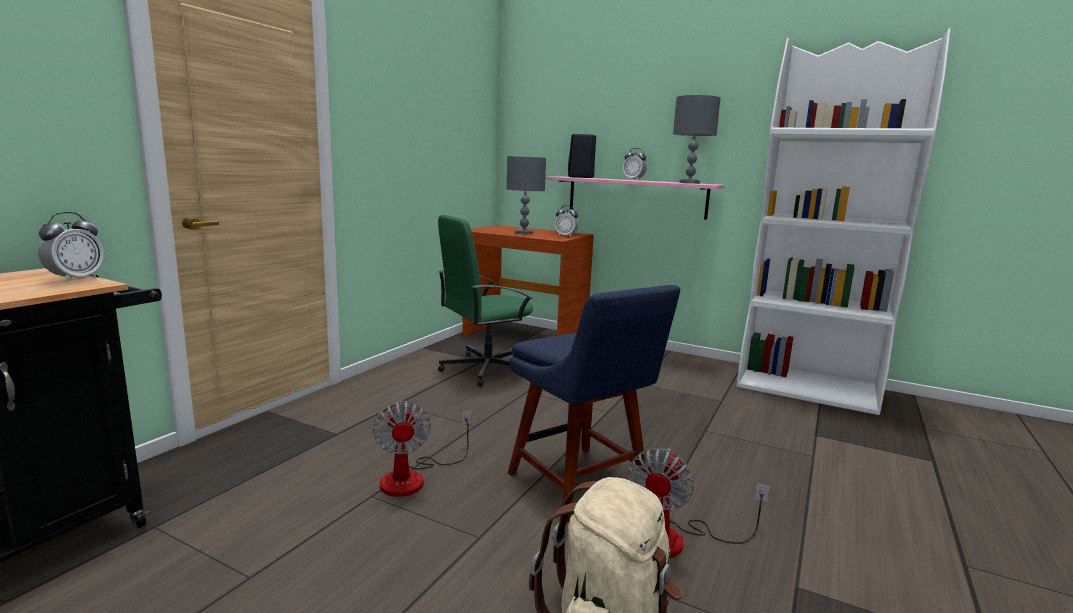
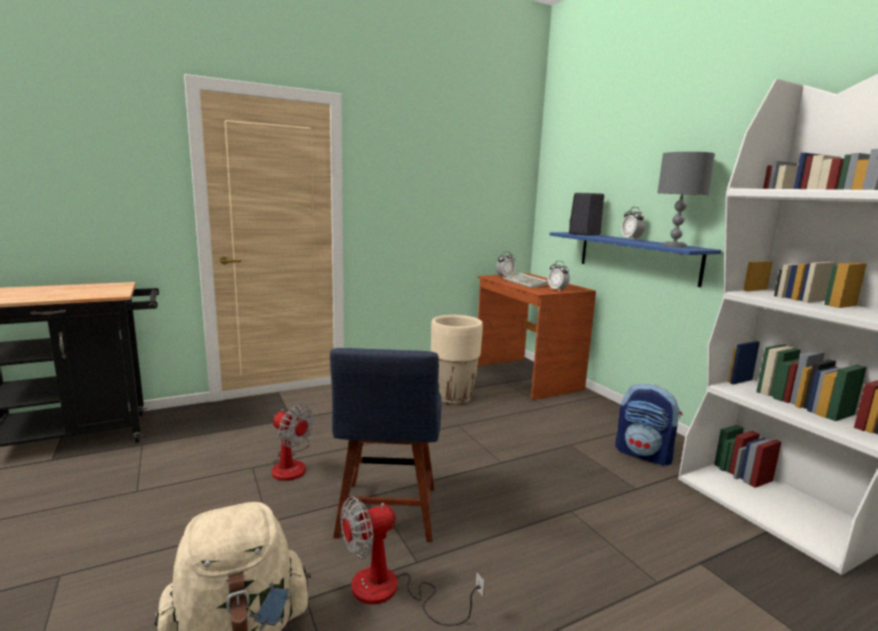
camera: 35 degrees right, 0 degrees up
alarm clock [38,212,104,282] -> alarm clock moved to [496,251,515,278]
fan [372,401,471,497] -> fan turned 75 degrees counterclockwise [272,405,314,481]
green office chair [438,215,533,387] -> beige planter [431,315,483,405]
grey table lamp [506,156,546,234] -> keyboard [503,273,549,288]
pink shelf [545,176,725,220] -> blue shelf [550,232,721,287]
none -> backpack [615,384,682,466]

